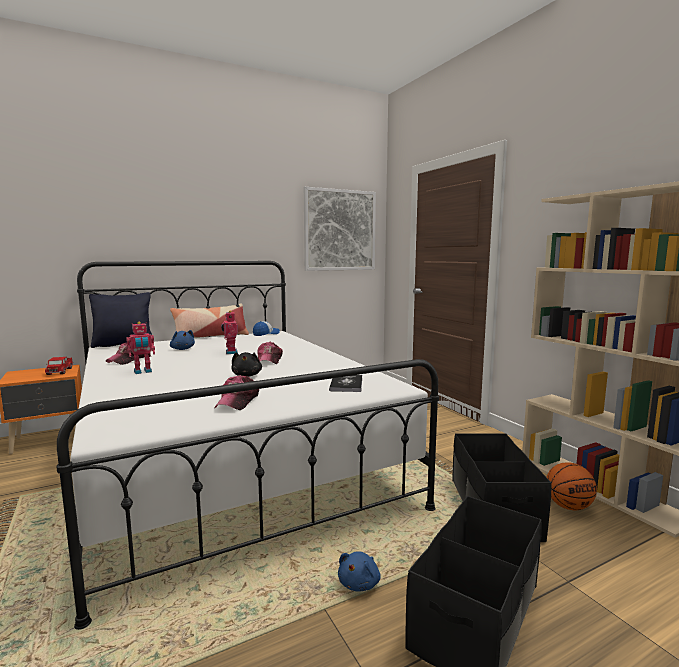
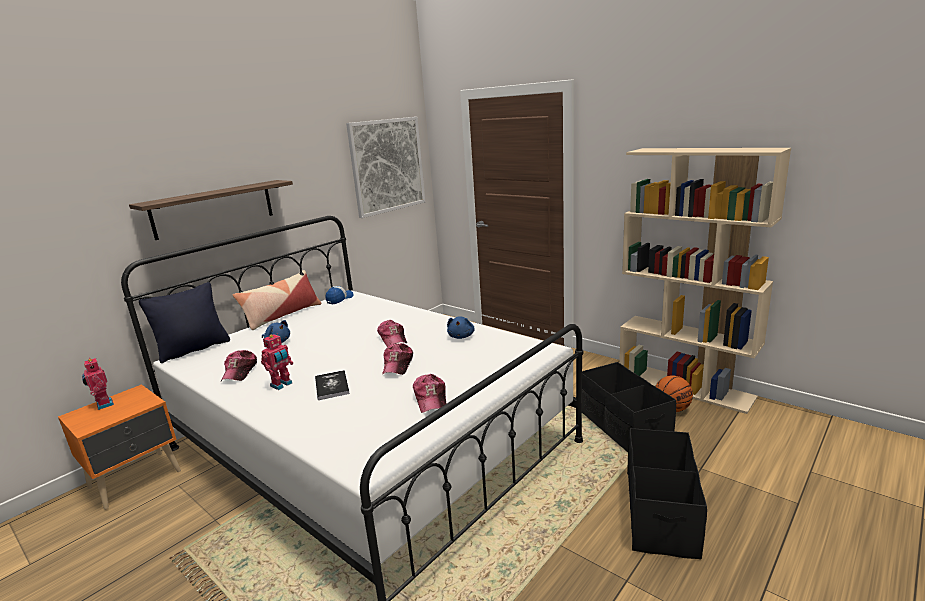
camera: 20 degrees left, 10 degrees up
toy truck [45,357,73,375] -> none
toy robot [221,311,238,354] -> toy robot moved to [82,357,114,410]
black plush toy [232,352,262,377] -> cap [382,343,413,375]
book [329,375,362,392] -> book moved to [315,370,350,400]
blue plush toy [338,551,381,591] -> blue plush toy moved to [447,316,475,339]
none -> shelf [129,180,293,240]

